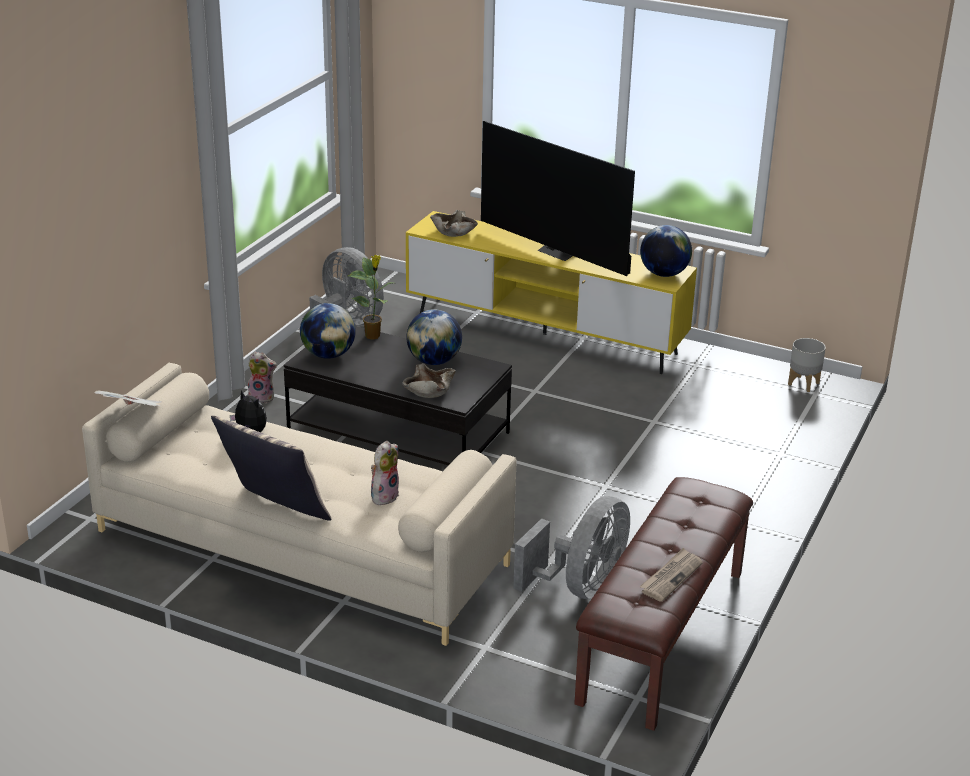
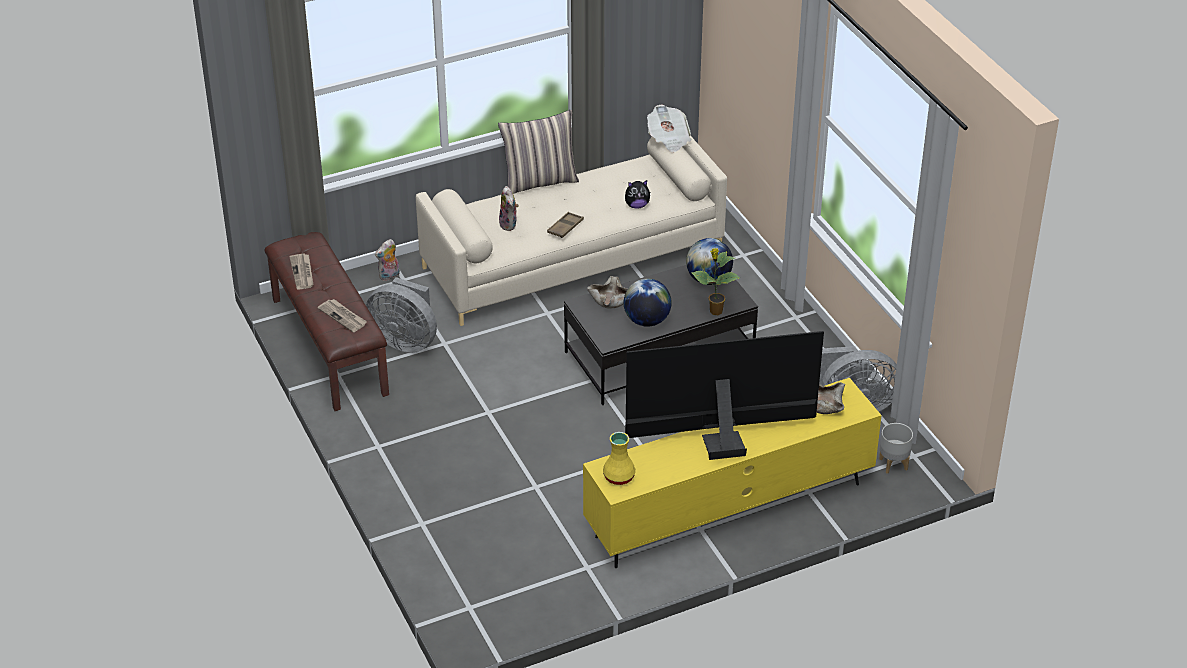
camera: 130 degrees right, 10 degrees up
plush toy [248,352,277,403] -> plush toy moved to [375,239,400,281]
grey fan [513,496,630,599] -> grey fan turned 45 degrees counterclockwise [366,277,437,353]
globe [640,225,692,277] -> yellow vase [603,432,635,485]
grey planter [788,338,826,392] -> grey planter moved to [879,423,913,474]
none -> newspaper [317,299,367,332]
none -> brown tray [547,212,584,238]

